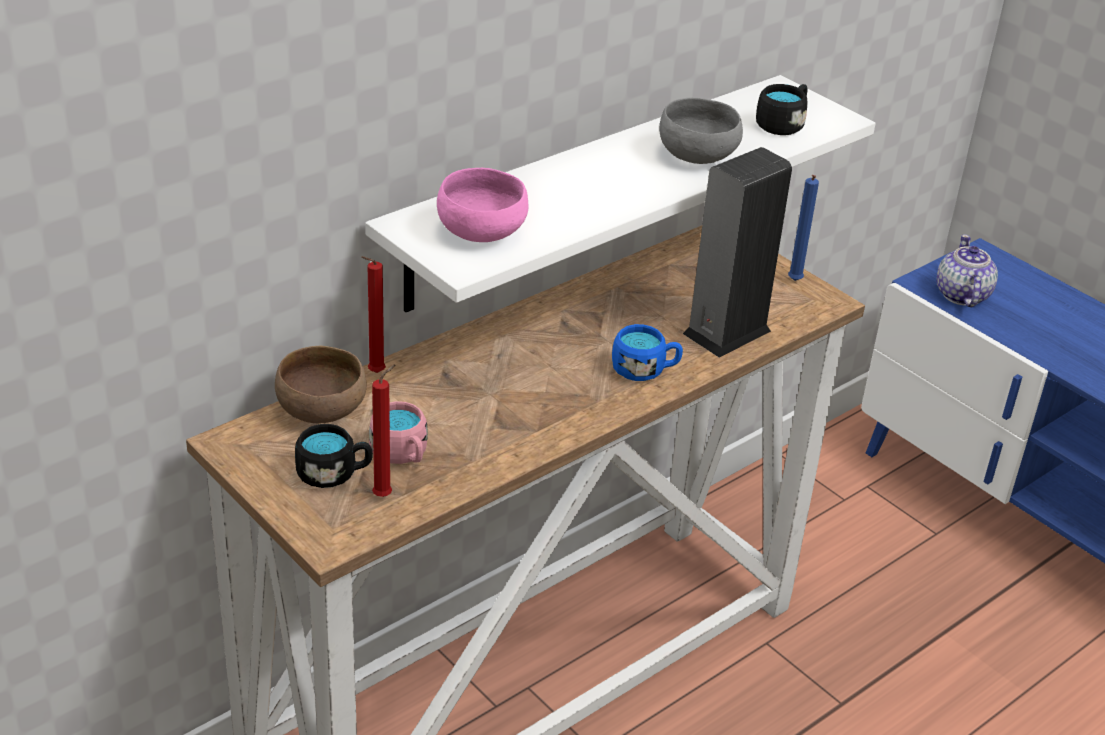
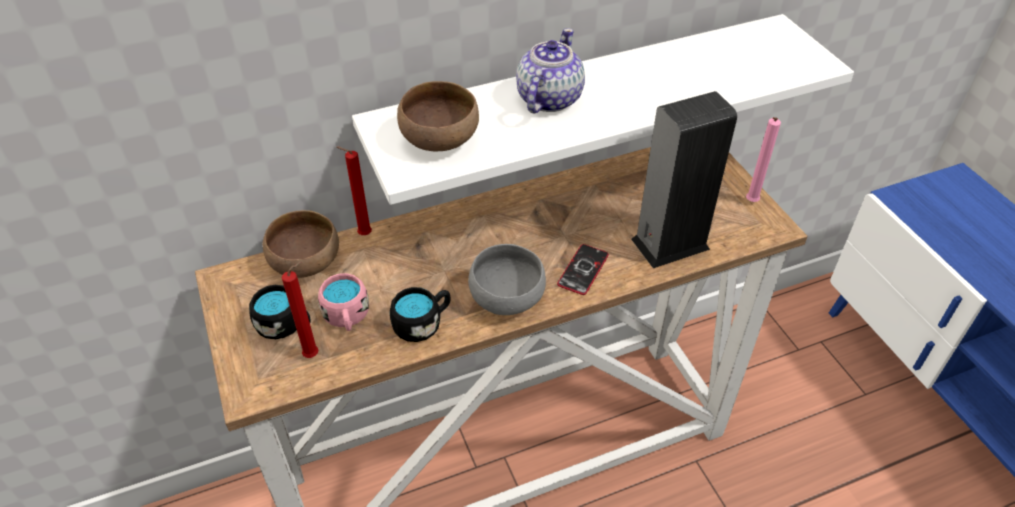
camera: 20 degrees right, 10 degrees up
pink bowl [437,168,529,242] -> brown bowl [397,81,479,151]
blue mug [612,324,683,381] -> phone [557,244,609,295]
grey bowl [659,97,743,164] -> grey bowl moved to [468,244,546,315]
black mug [756,84,807,135] -> black mug moved to [390,287,451,342]
blue candle [788,175,819,281] -> pink candle [746,117,781,202]
teapot [936,234,998,307] -> teapot moved to [516,28,585,113]

